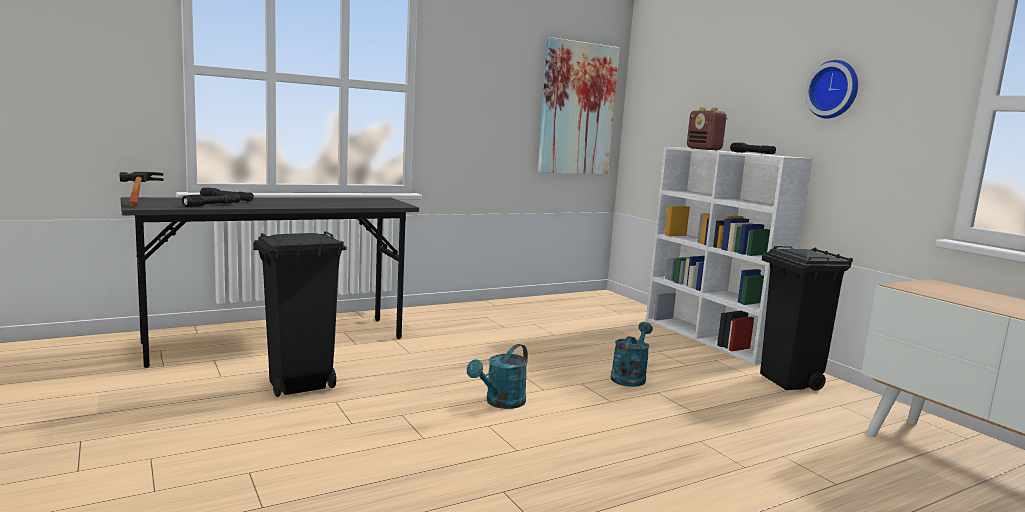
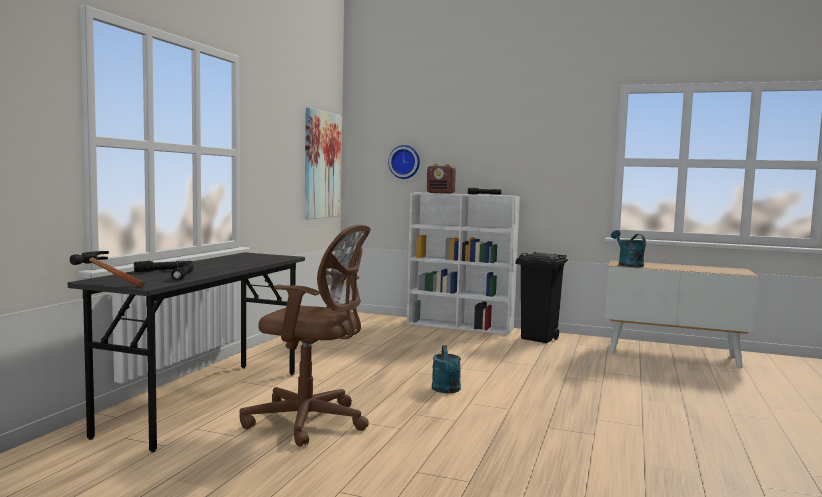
camera: 40 degrees left, 5 degrees down
black trash can [253,231,346,397] -> brown office chair [239,225,371,447]
turquoise watering can [611,322,653,387] -> turquoise watering can moved to [611,230,646,267]
wall clock [805,60,858,119] -> wall clock moved to [388,145,420,179]

